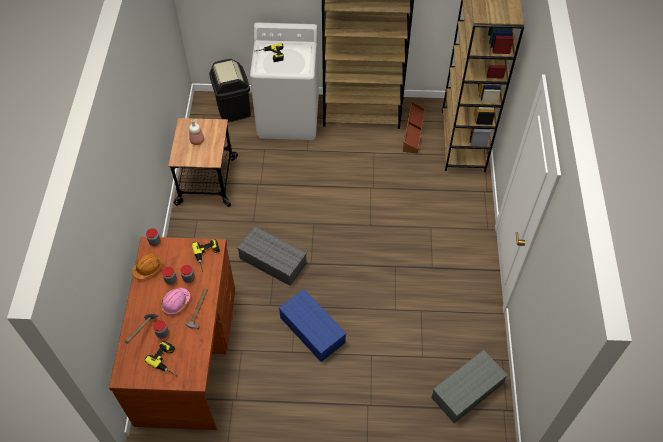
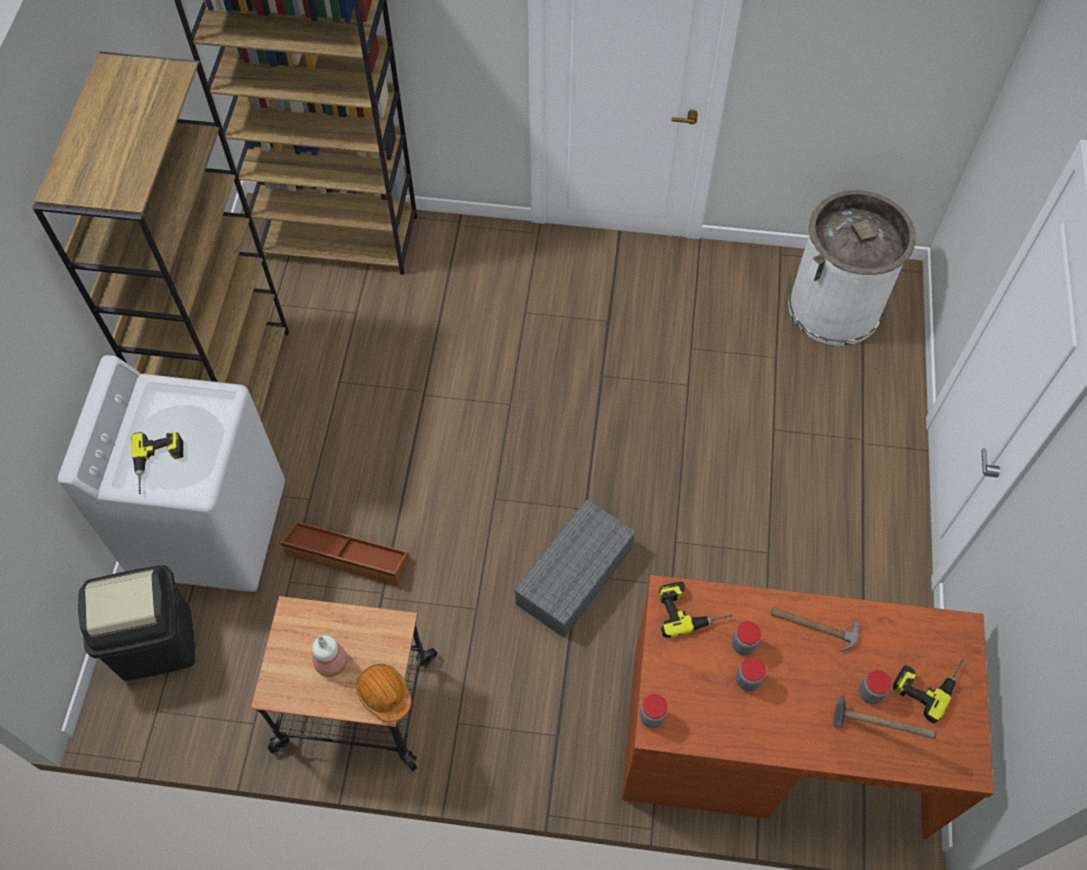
camera: 85 degrees left, 5 degrees up
orange hard hat [132,253,162,280] -> orange hard hat moved to [356,664,412,722]
pink hard hat [161,288,191,315] -> none
blue storage box [279,289,347,362] -> none
brown storage box [403,101,425,154] -> brown storage box moved to [281,521,409,586]
grey storage box [431,350,508,423] -> white trash can [788,190,916,345]

